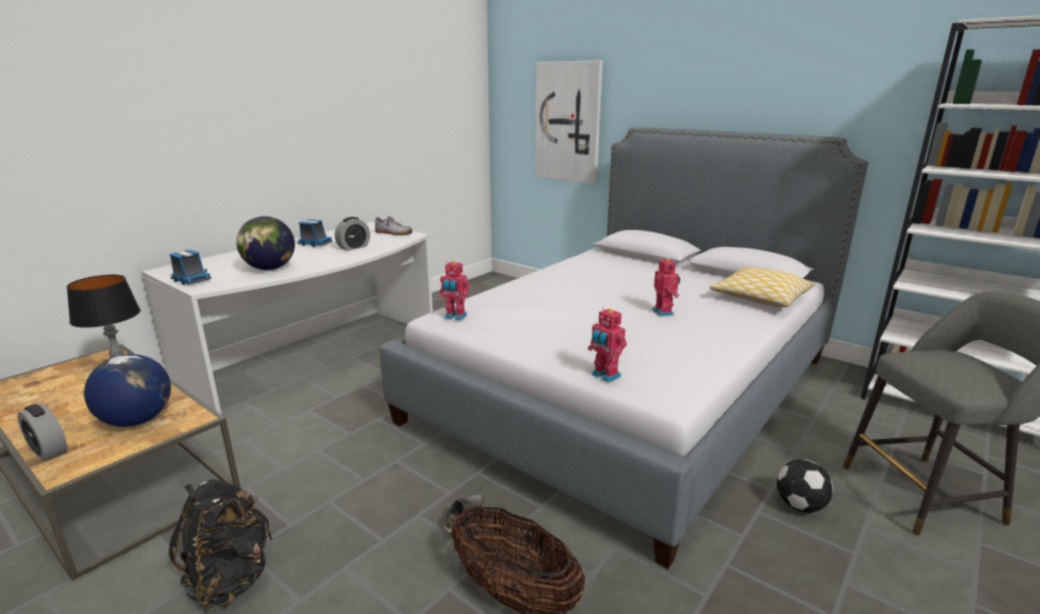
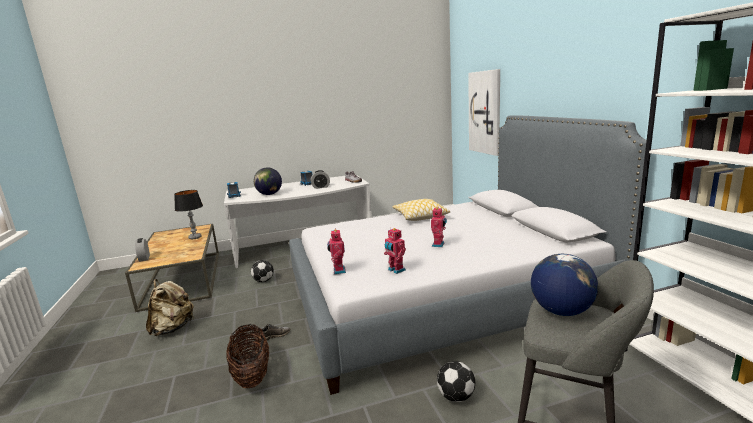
camera: 35 degrees right, 5 degrees down
globe [84,354,171,427] -> globe moved to [531,254,598,316]
black backpack [168,479,272,611] -> beige backpack [146,279,194,336]
toy robot [439,261,470,320] -> toy robot moved to [384,228,406,274]
pillow [709,267,815,307] -> pillow moved to [392,199,450,221]
none -> football [251,260,274,282]

